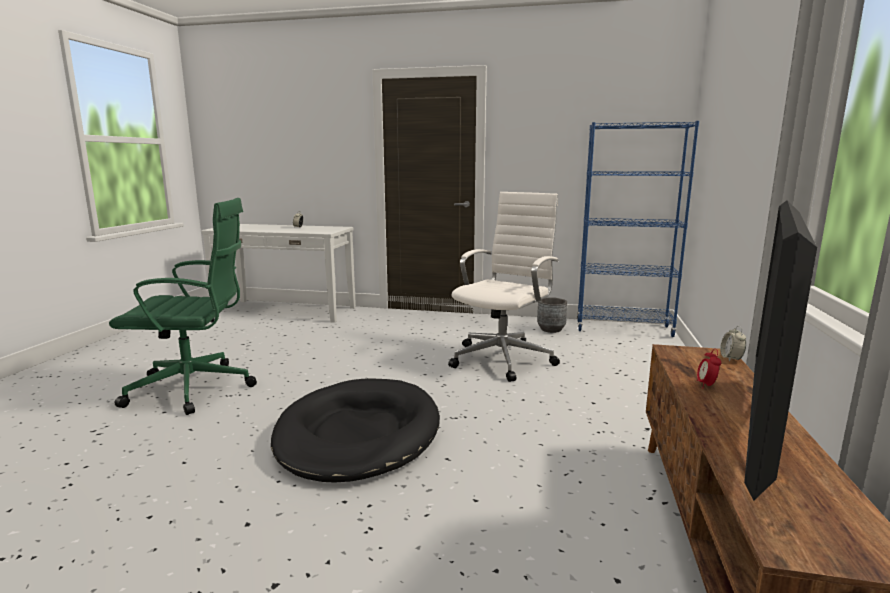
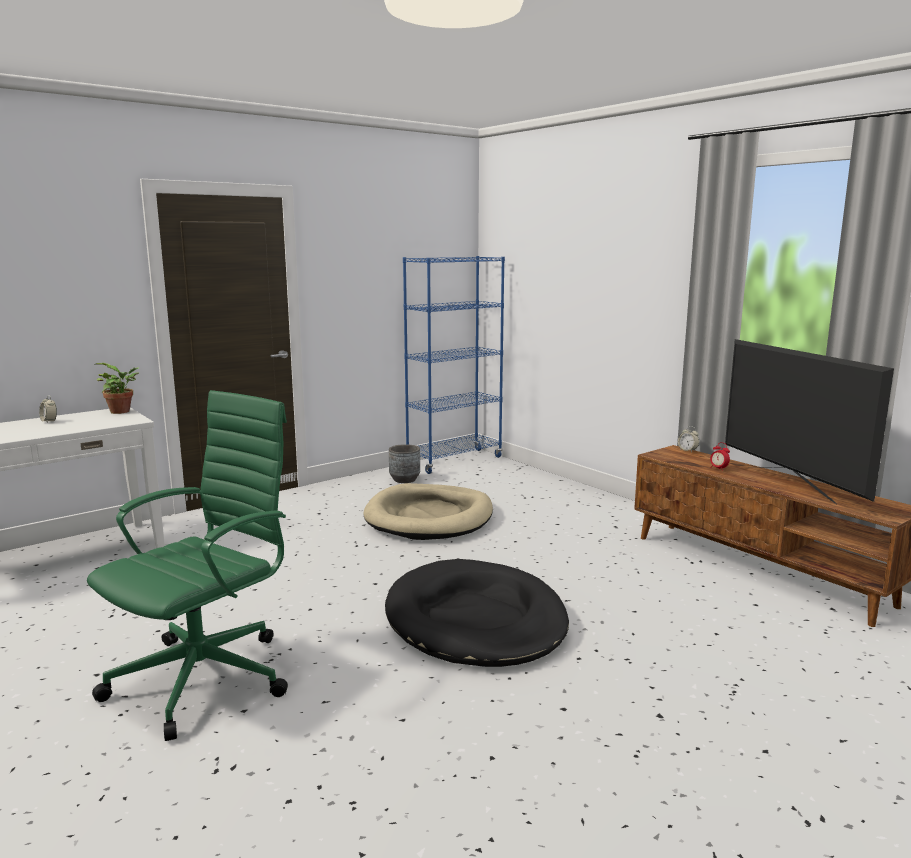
camera: 50 degrees left, 0 degrees up
white office chair [448,192,560,382] -> beige dog bed [364,483,493,540]
none -> potted plant [94,363,139,414]

